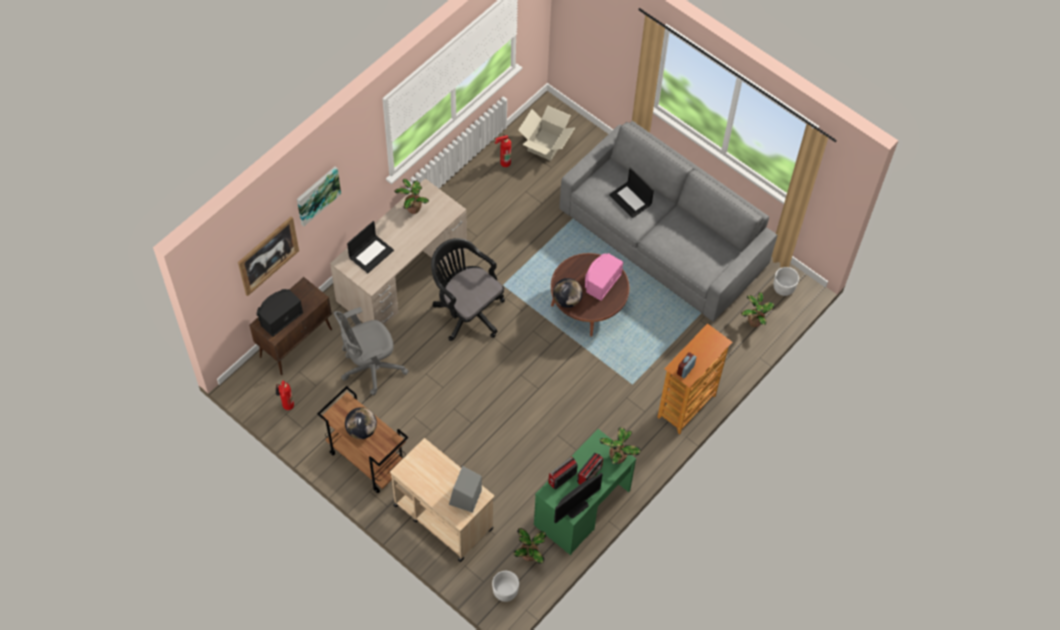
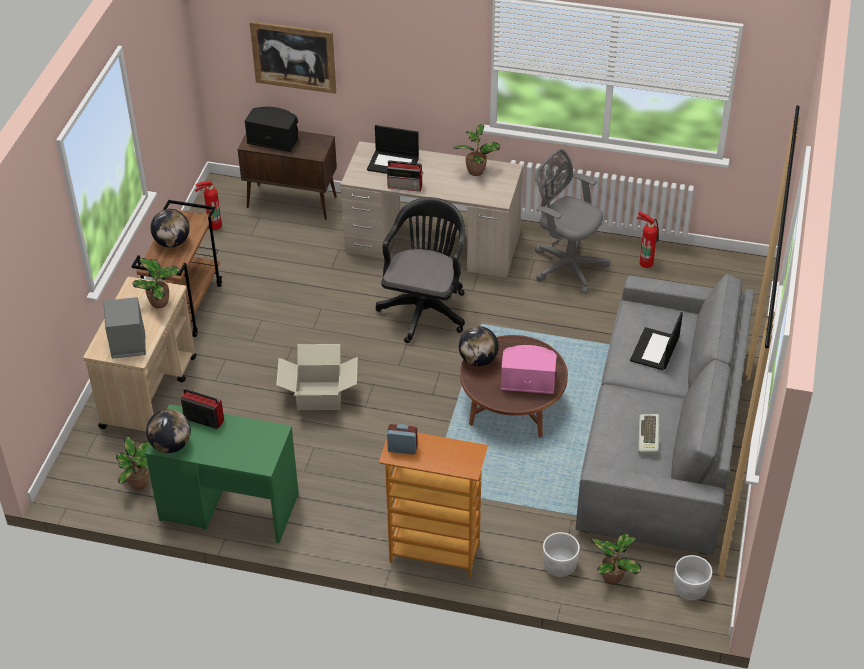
camera: 65 degrees right, 15 degrees down
picture [297,166,341,226] -> none
grey office chair [333,307,409,395] -> grey office chair moved to [535,149,610,294]
white planter [492,571,519,602] -> white planter moved to [543,532,580,577]
cardboard box [518,105,576,161] -> cardboard box moved to [276,344,358,410]
monitor [554,473,603,524] -> globe [146,409,191,453]
radio [577,453,603,485] -> radio moved to [387,160,424,192]
potted plant [600,427,641,464] -> potted plant moved to [132,258,180,308]
none -> keyboard [638,414,659,456]

